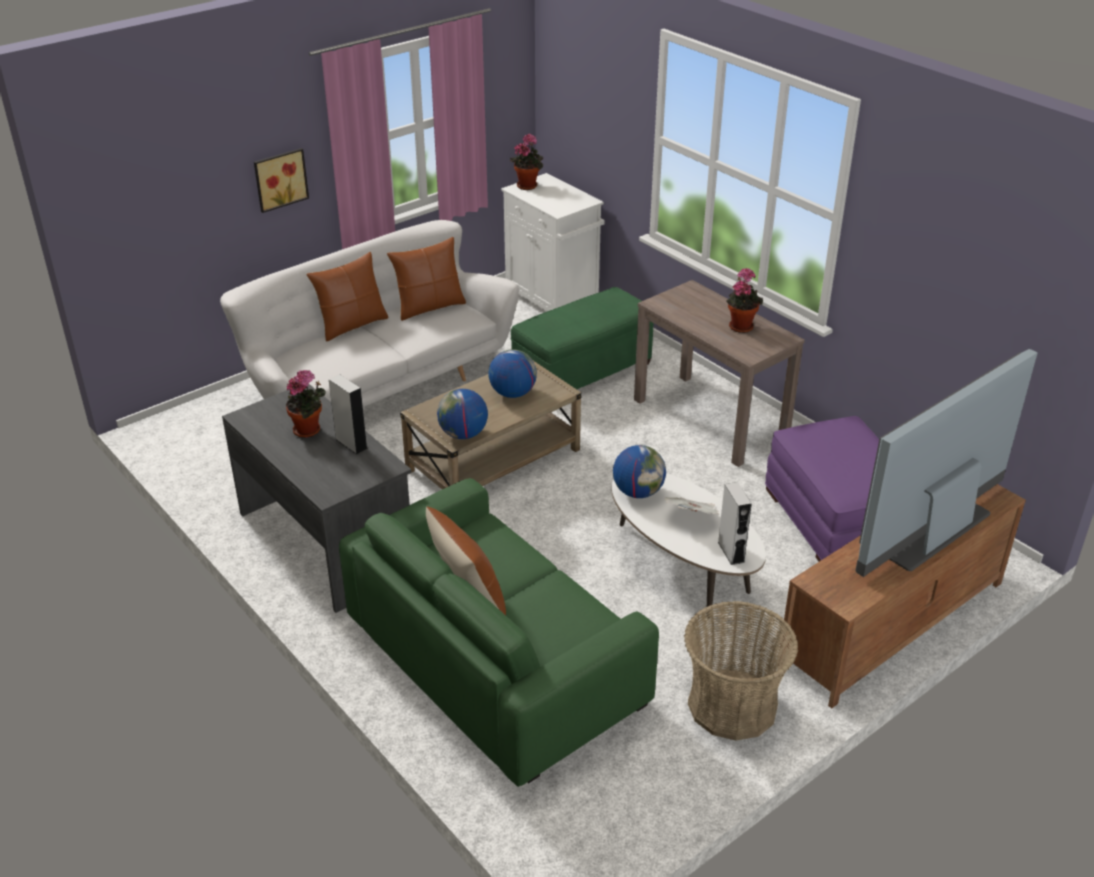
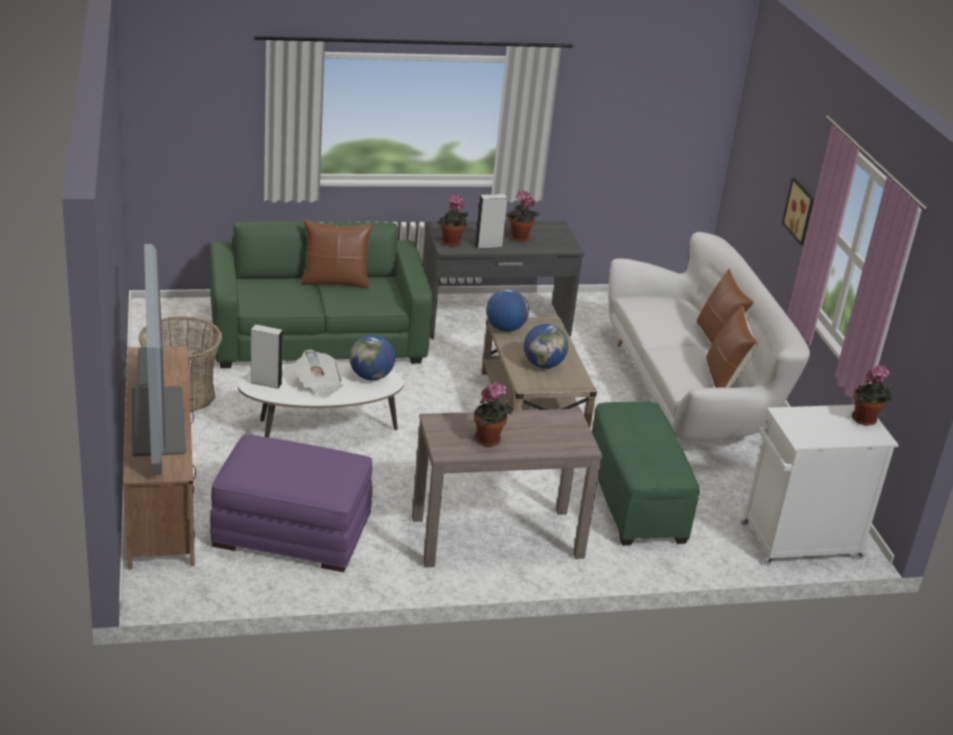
camera: 115 degrees right, 5 degrees down
none -> potted plant [437,194,468,246]

